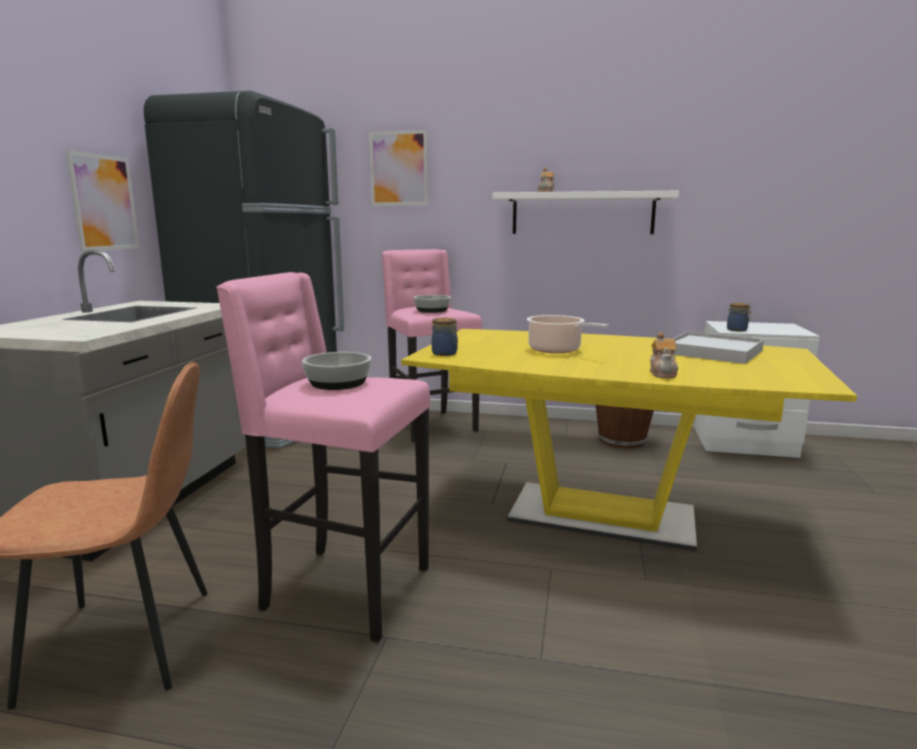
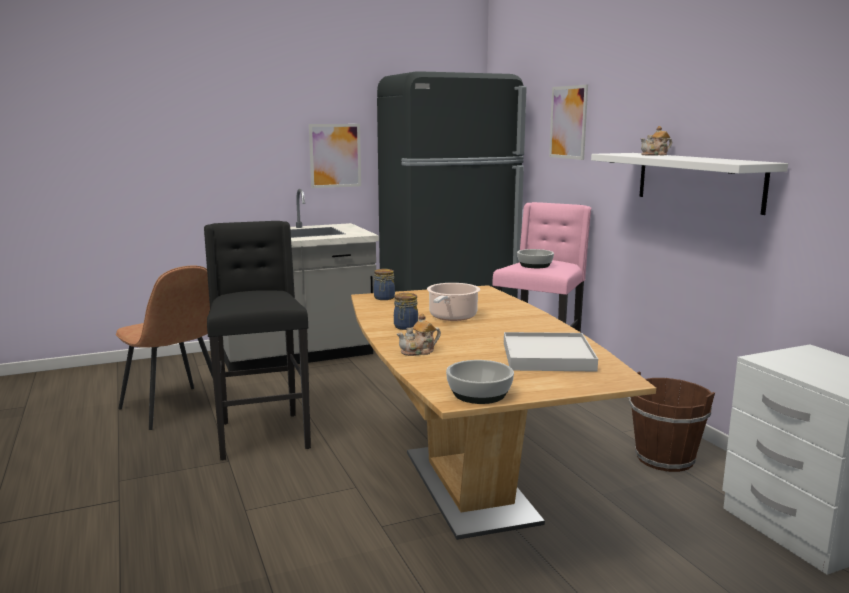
camera: 55 degrees right, 0 degrees up
pink stool [216,272,431,643] -> black stool [204,221,311,460]
bowl [302,352,371,390] -> bowl moved to [446,360,514,404]
yellow dining table [401,329,857,551] -> brown dining table [351,285,656,540]
jar [727,303,752,331] -> jar moved to [394,293,418,330]

